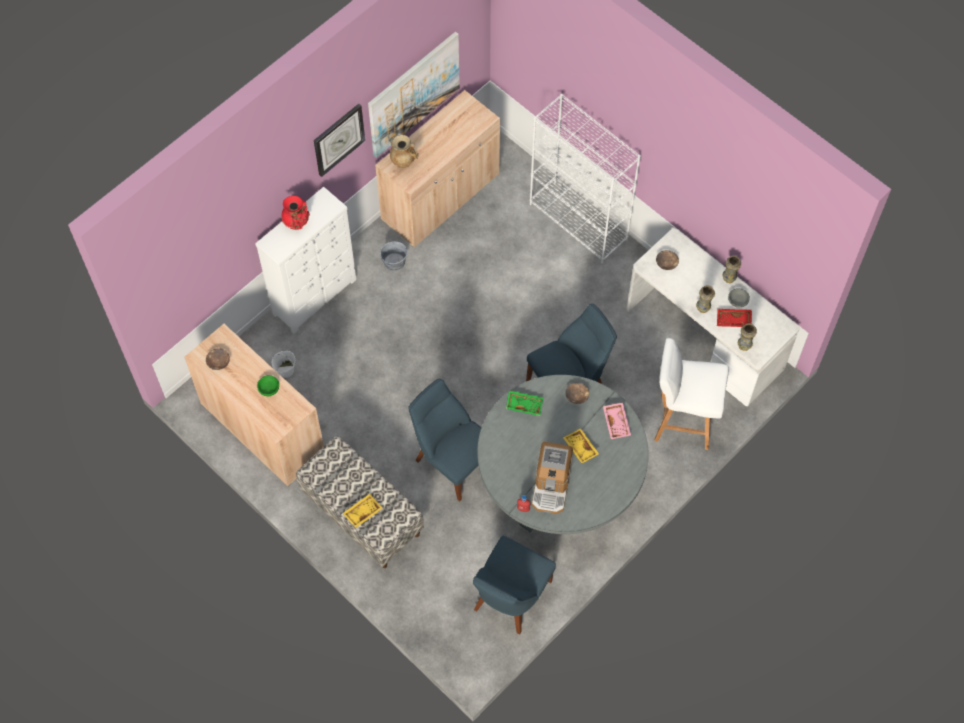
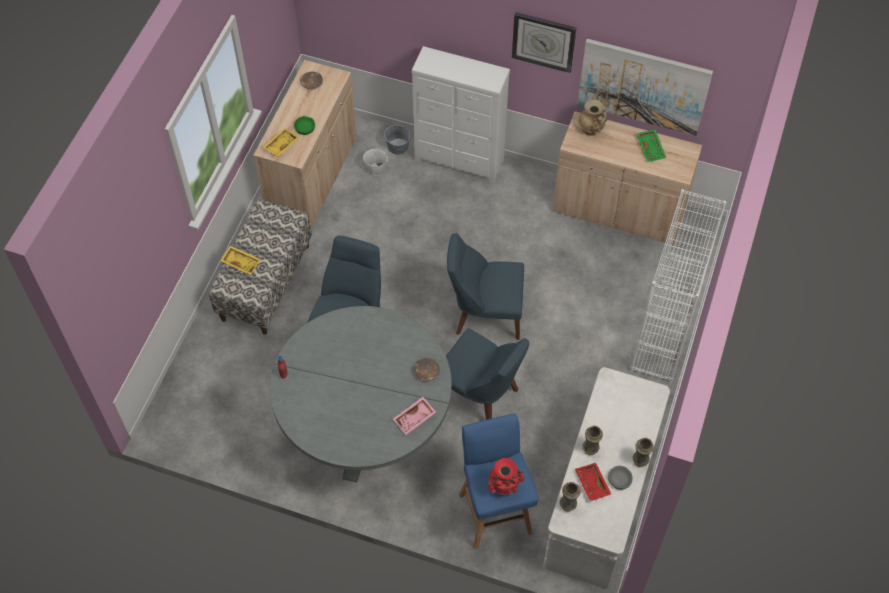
camera: 65 degrees right, 5 degrees down
red vase [281,196,310,230] -> red vase moved to [488,458,524,495]
grey bucket [380,241,408,271] -> grey bucket moved to [384,124,411,155]
blue chair [473,536,556,634] -> blue chair moved to [447,233,524,340]
green tray [506,390,543,416] -> green tray moved to [636,129,666,162]
coffee machine [532,442,573,514] -> none
yellow tray [563,428,599,464] -> yellow tray moved to [263,128,300,156]
white stool [654,338,729,450] -> blue stool [459,413,538,549]
brown bowl [656,250,679,270] -> none

